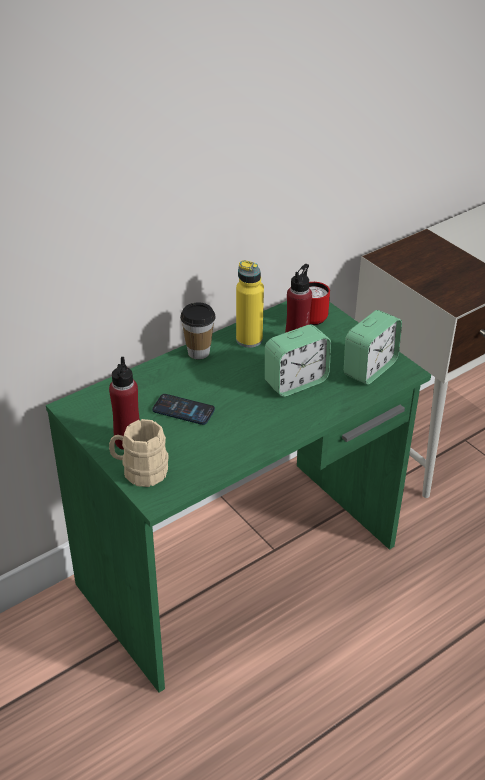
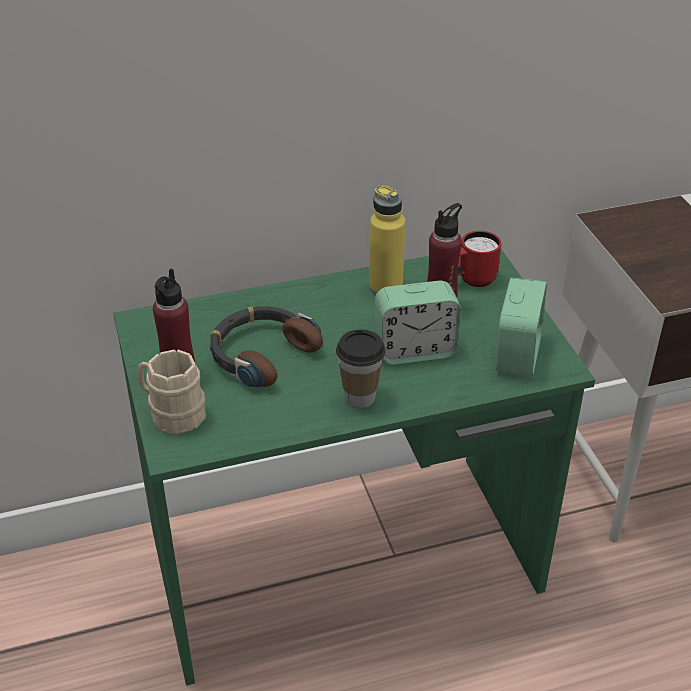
camera: 20 degrees right, 0 degrees up
phone [152,394,215,425] -> headphones [210,306,323,388]
cup [180,302,216,359] -> cup moved to [336,329,386,408]
alarm clock [344,310,402,385] -> alarm clock turned 45 degrees counterclockwise [496,278,547,376]

